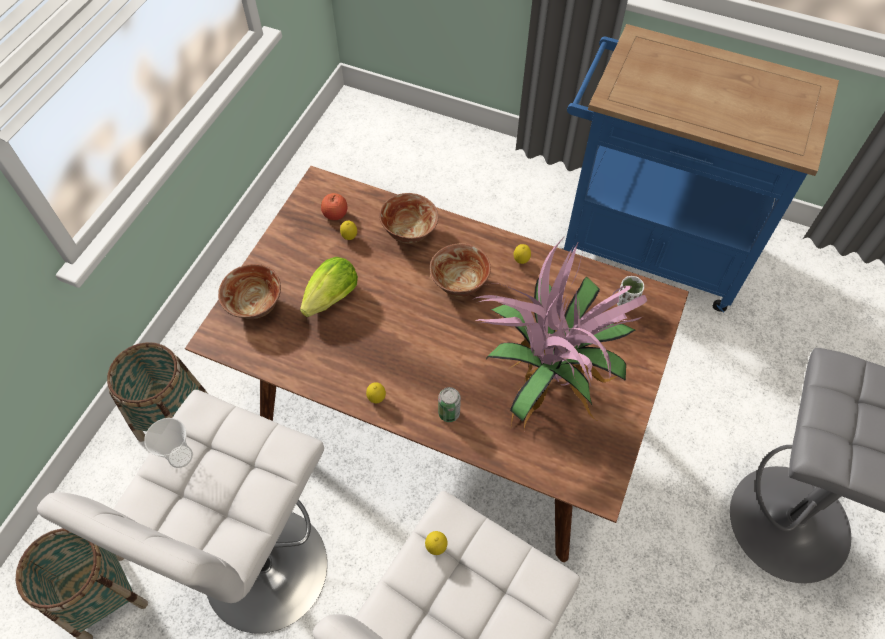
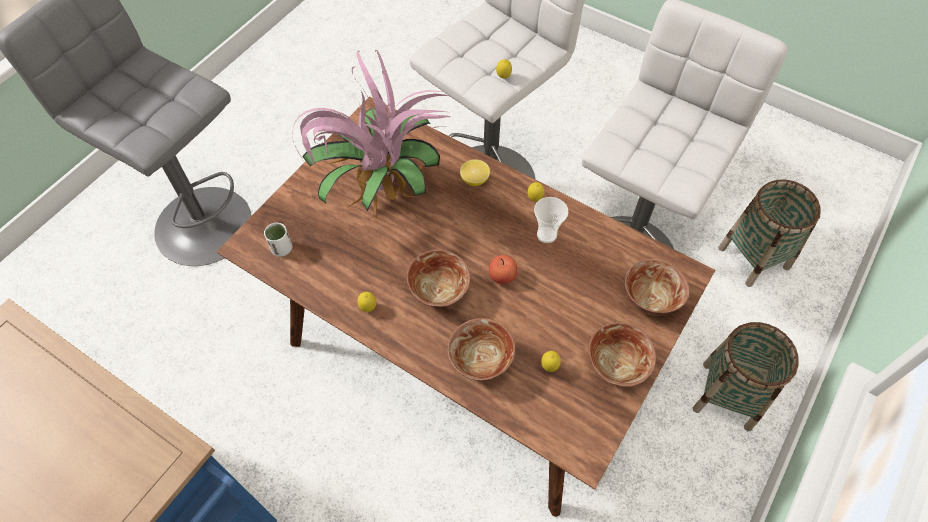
camera: 170 degrees left, 0 degrees up
cup [144,418,193,468] -> cup moved to [534,197,568,243]
lettuce [300,257,358,317] -> none
apple [321,193,347,220] -> apple moved to [489,255,517,284]
can [438,387,461,422] -> lemon [460,159,490,186]
none -> bowl [589,322,656,387]

